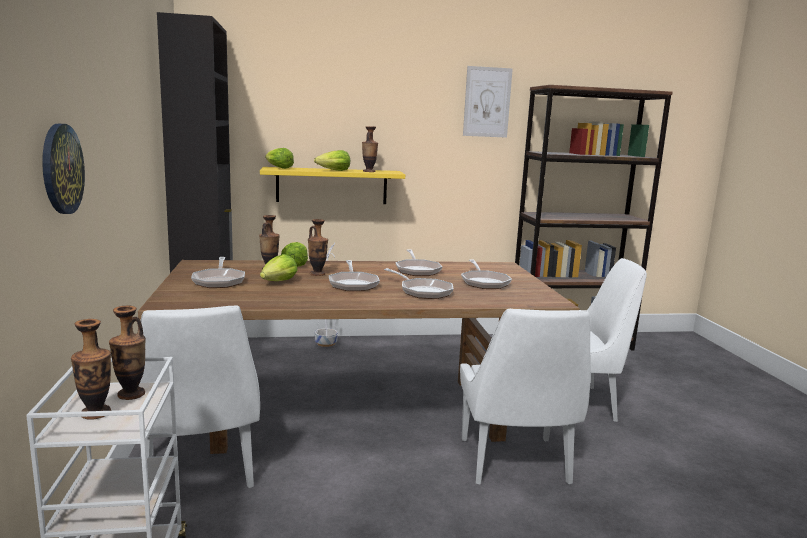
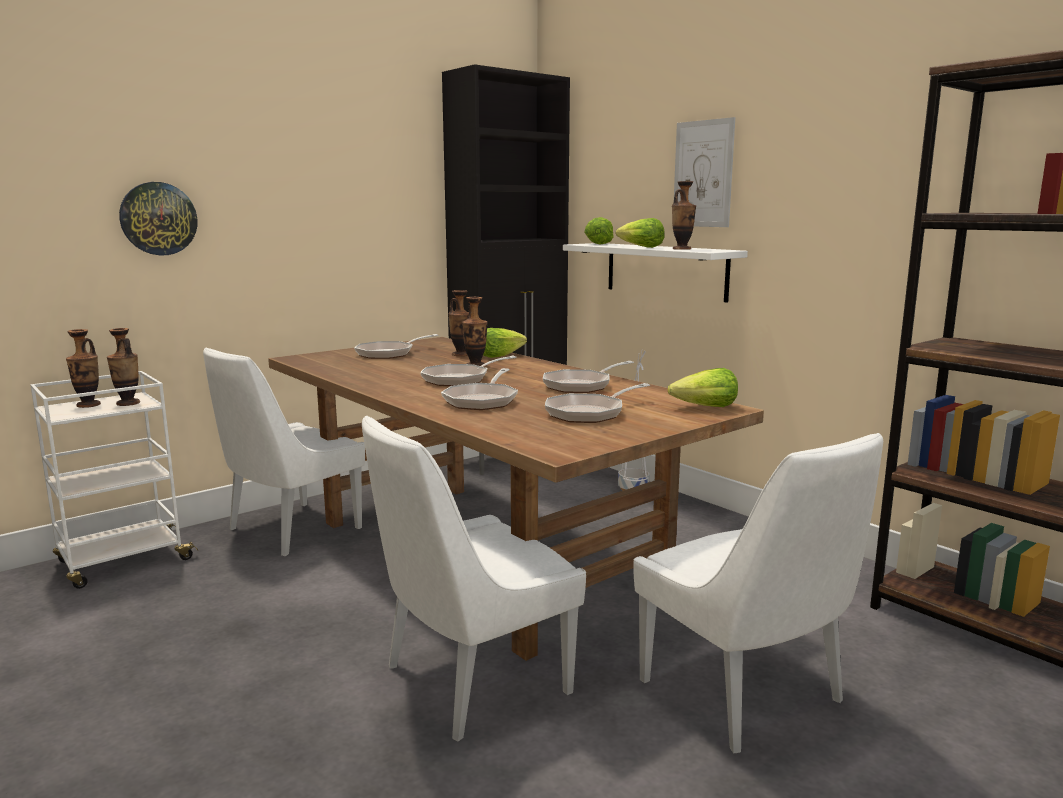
camera: 60 degrees right, 0 degrees up
yellow shelf [260,167,405,204] -> white shelf [563,243,748,303]
lettuce [260,254,297,281] -> lettuce moved to [668,368,738,407]
picture [463,66,513,138] -> picture moved to [674,117,735,227]

